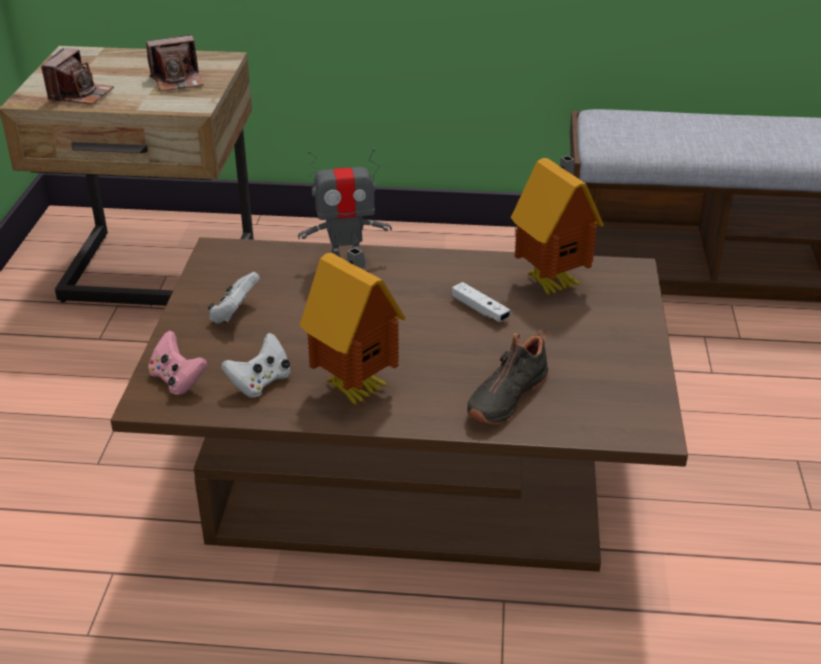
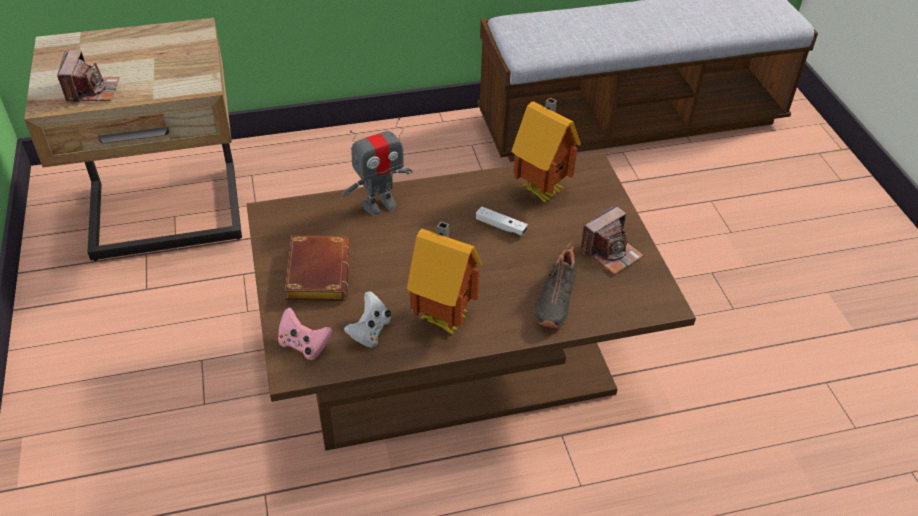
camera: 20 degrees left, 10 degrees up
camera [146,34,203,92] -> camera moved to [580,205,644,275]
white game controller [208,272,260,324] -> brown book [285,235,350,301]

